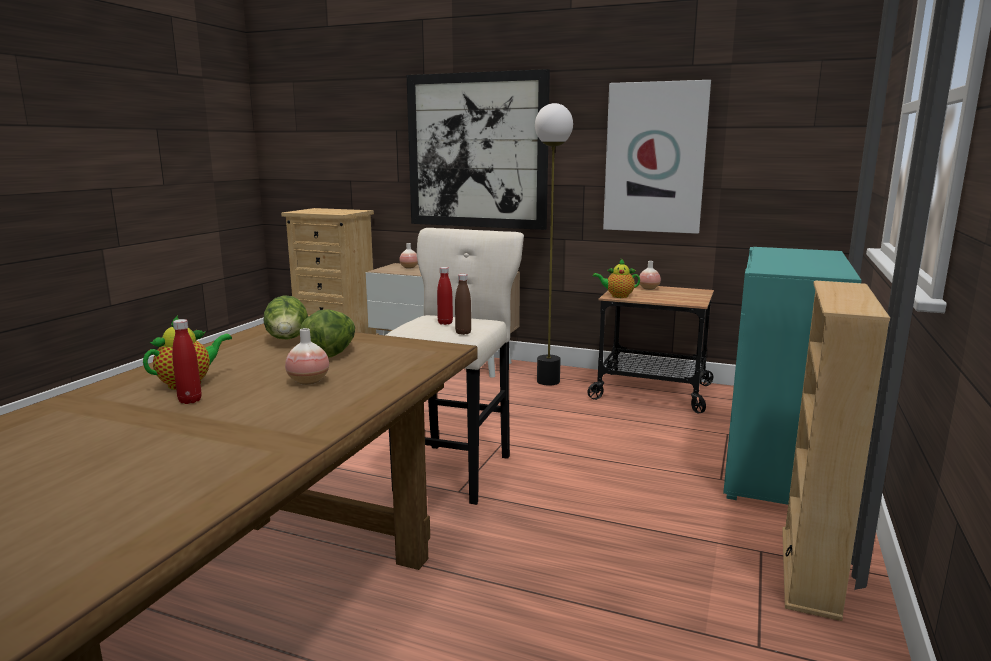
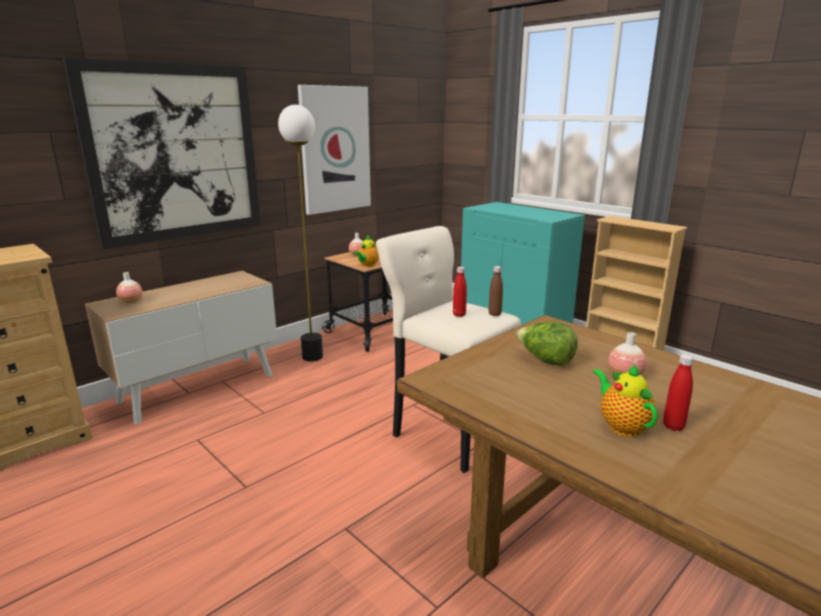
camera: 65 degrees left, 5 degrees up
lettuce [263,295,308,339] -> none

